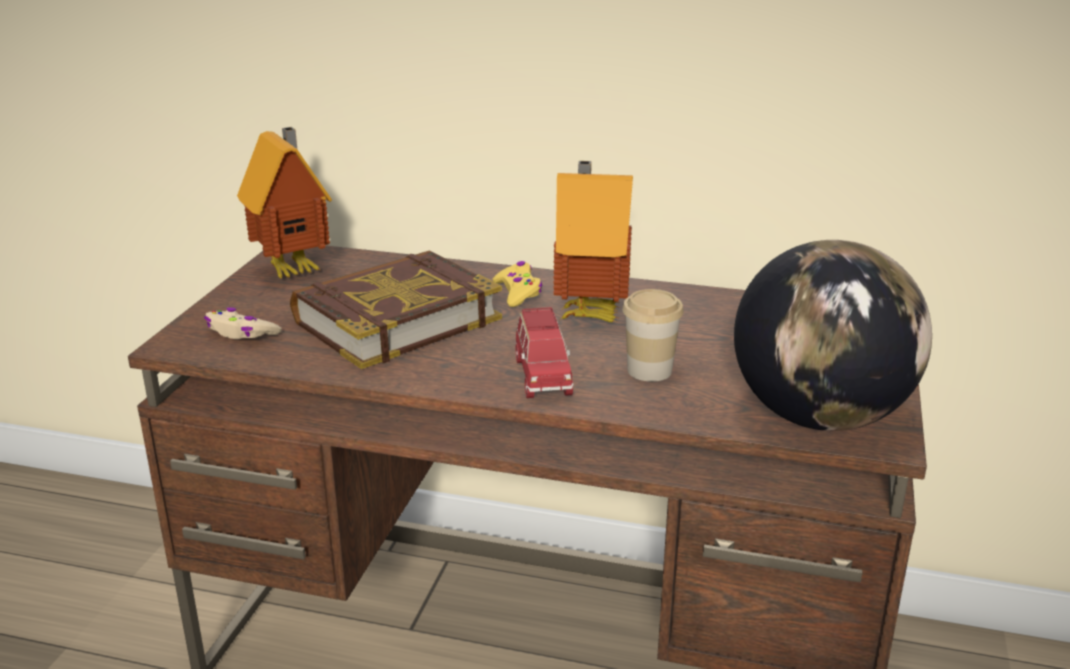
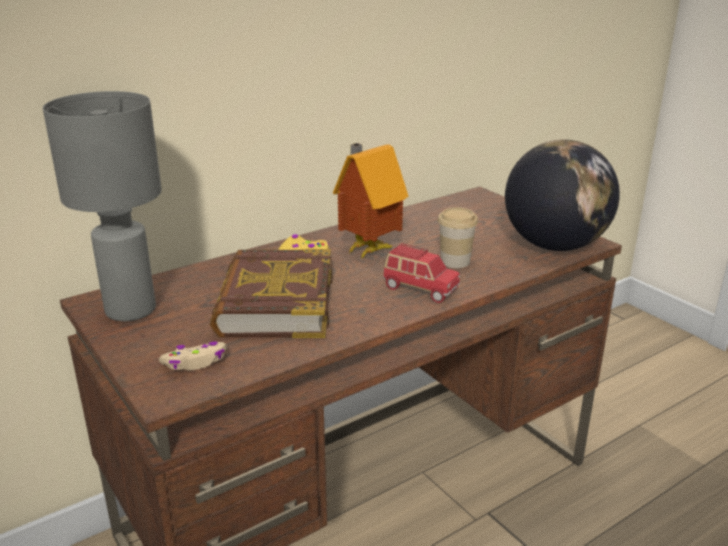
camera: 50 degrees left, 0 degrees up
toy house [237,127,332,278] -> grey table lamp [43,91,162,321]

